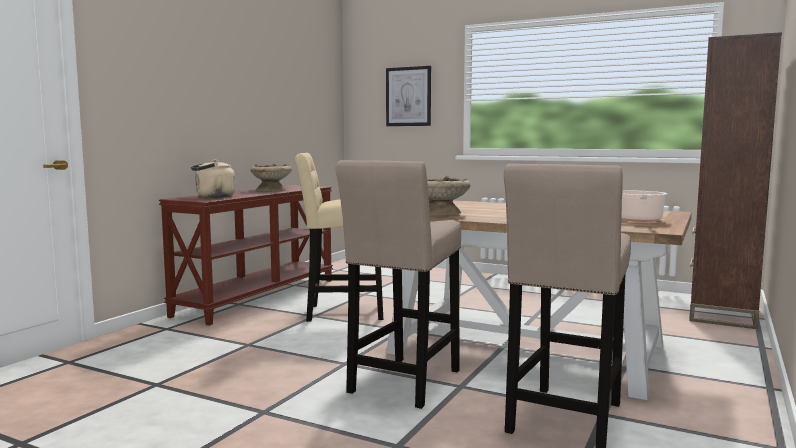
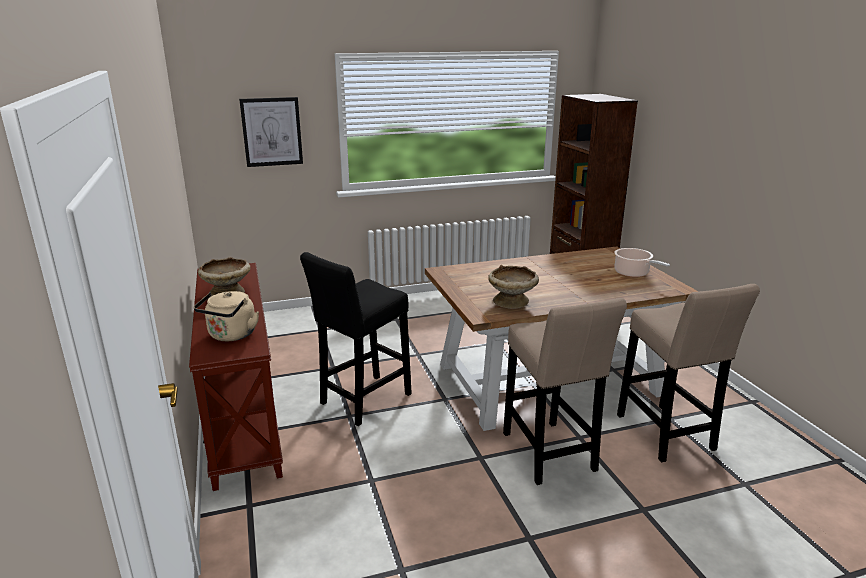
camera: 45 degrees left, 15 degrees up
beige stool [295,153,383,322] -> black stool [300,252,412,426]

